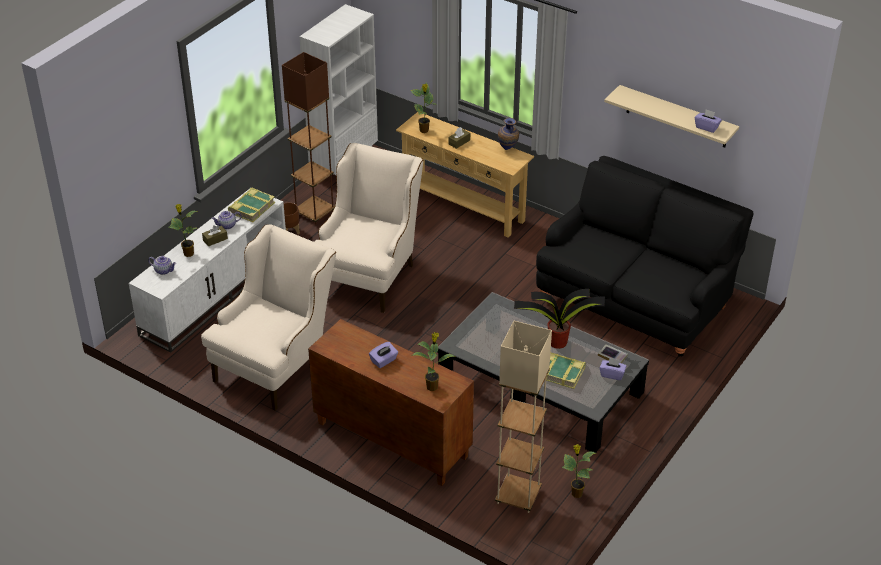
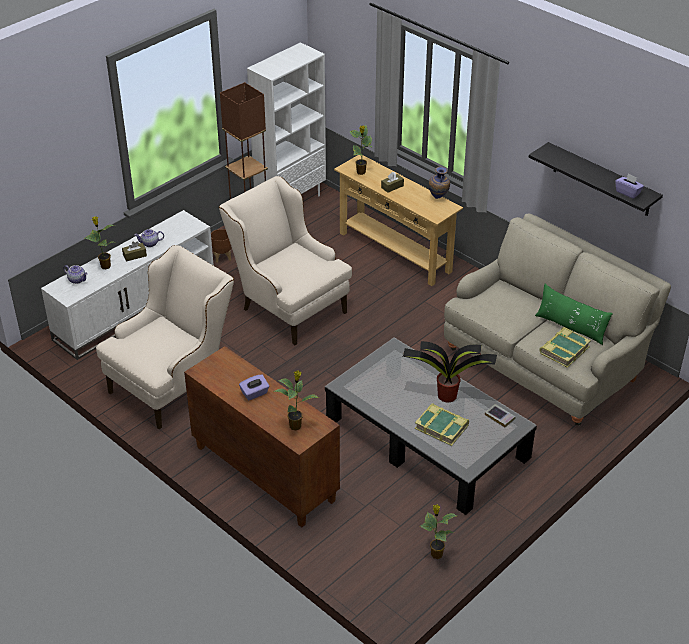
camera: 10 degrees right, 0 degrees up
book [228,188,275,222] -> book moved to [539,327,591,368]
beige armchair [314,143,423,313] -> beige armchair turned 75 degrees counterclockwise [219,176,352,345]
beige floor lamp [495,321,552,513] -> none
black sofa [536,156,753,356] -> beige sofa [444,214,671,426]
purple tissue box [599,358,626,380] -> none
beige shelf [604,85,739,148] -> black shelf [529,142,663,216]
none -> green pillow [535,284,613,345]

